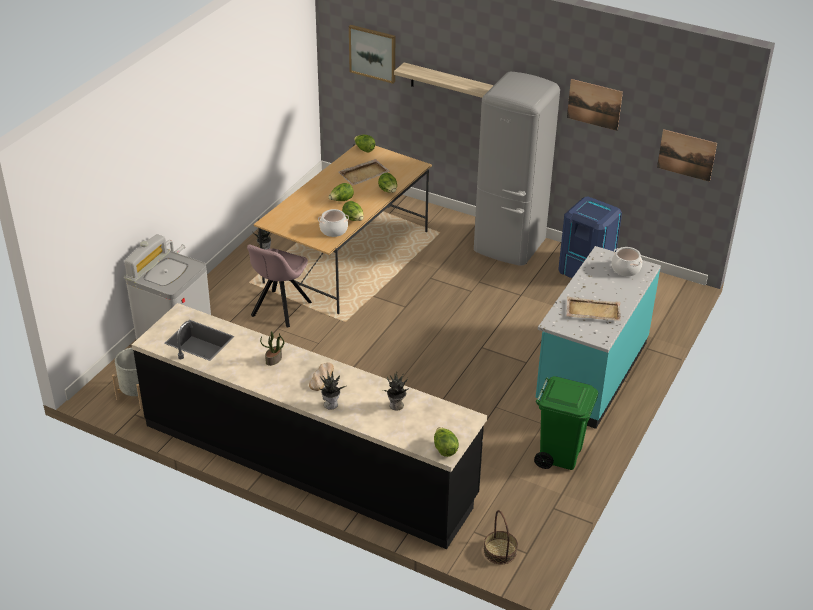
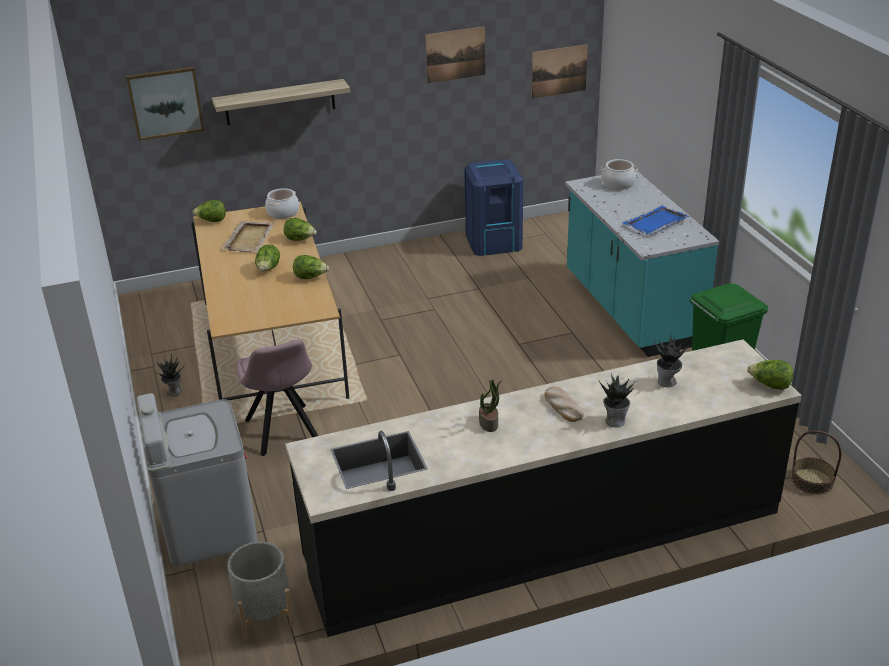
camera: 45 degrees left, 5 degrees down
cooking pot [318,209,349,237] -> cooking pot moved to [265,188,299,219]
grey fridge [474,72,560,265] -> none
beige tray [567,297,621,321] -> blue tray [622,205,690,235]

